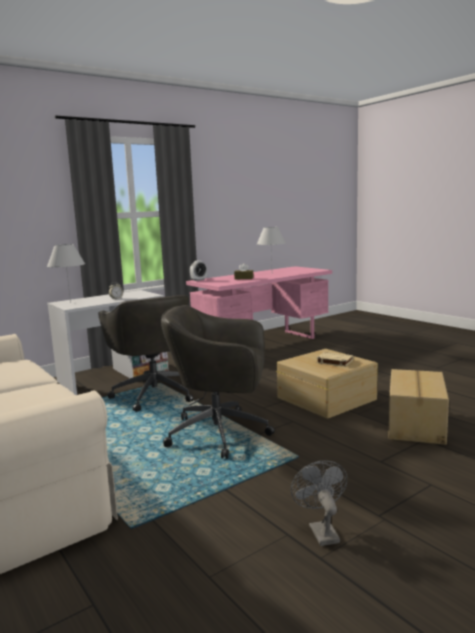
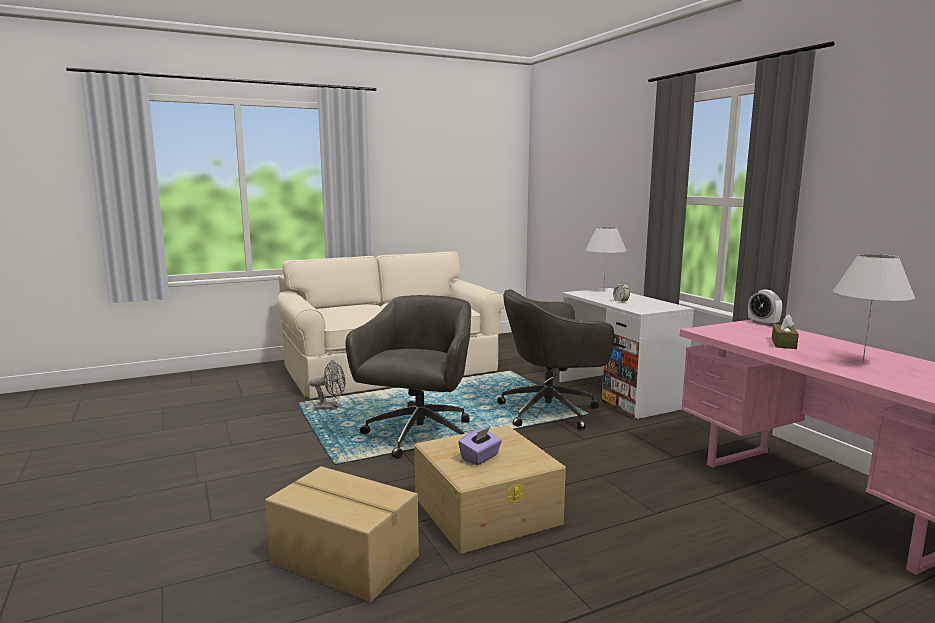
camera: 100 degrees right, 0 degrees up
grey fan [291,460,347,546] -> grey fan moved to [310,360,345,410]
beige book [316,352,353,367] -> purple tissue box [458,427,502,465]

